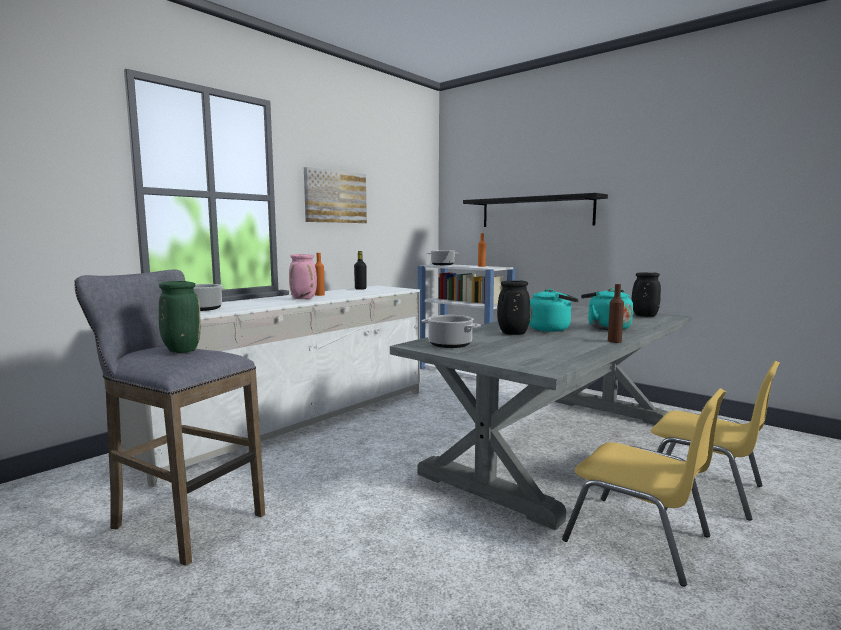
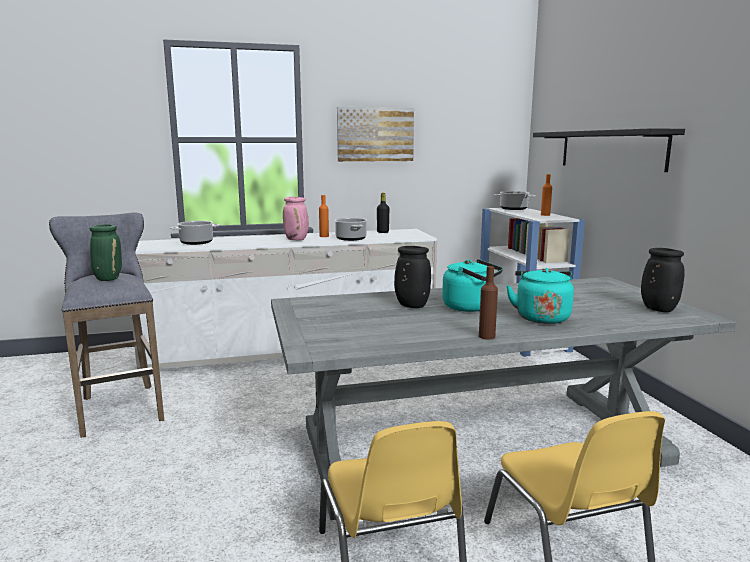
camera: 35 degrees right, 5 degrees up
cooking pot [421,315,481,348] -> cooking pot moved to [334,218,367,241]

